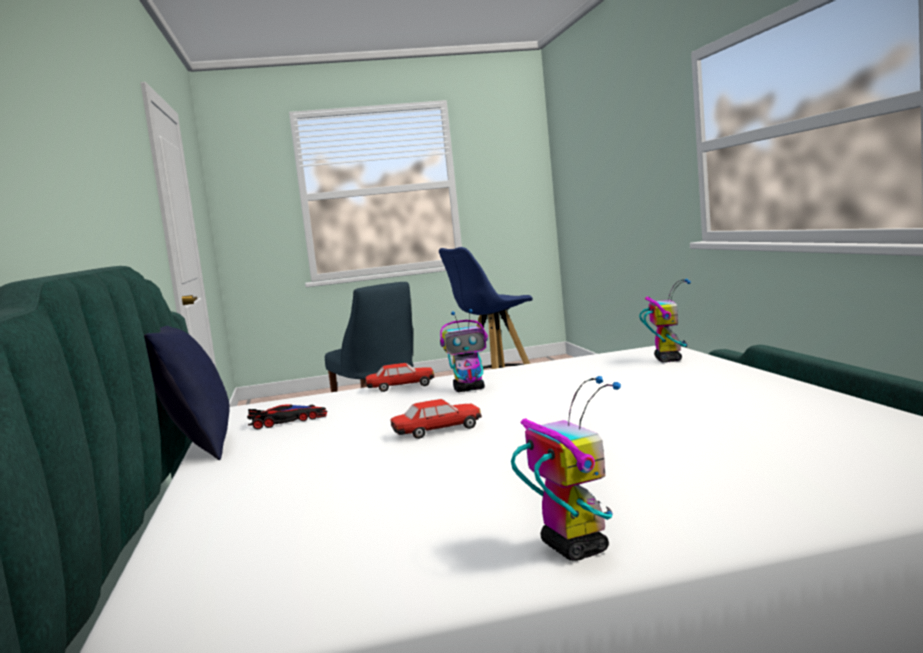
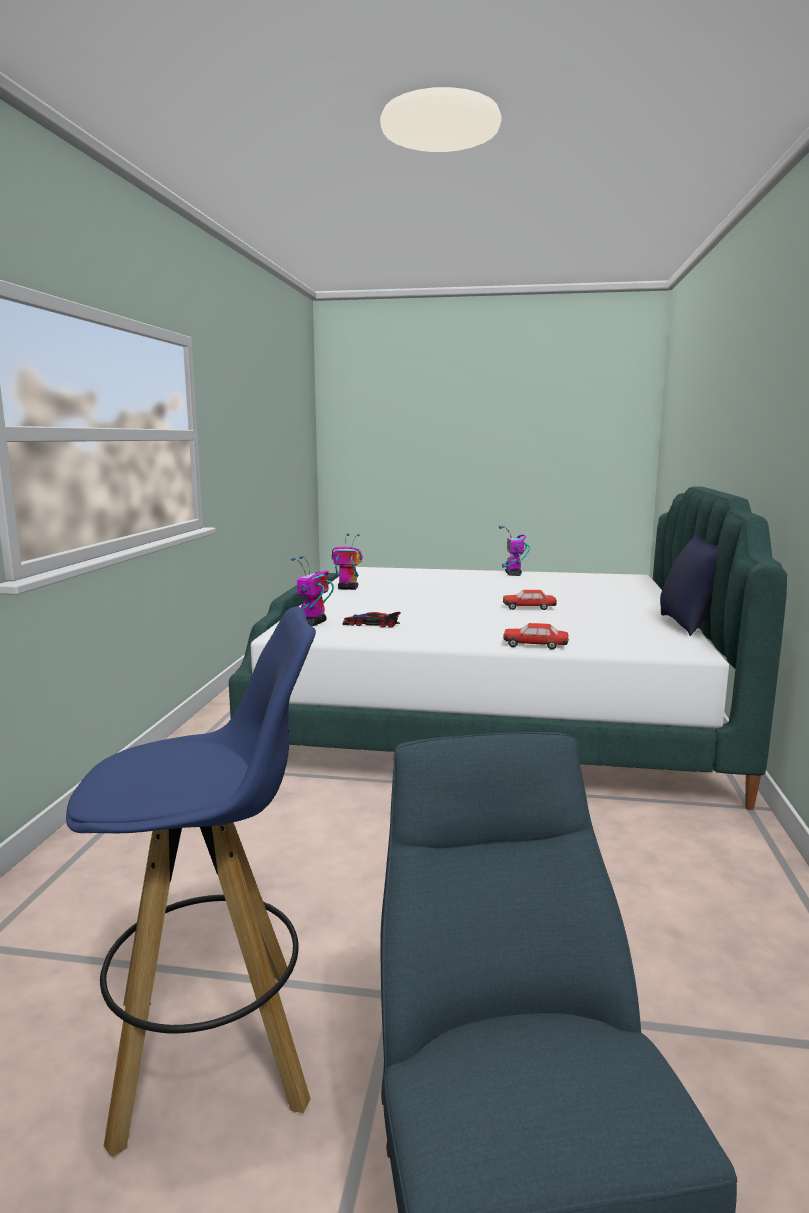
camera: 160 degrees left, 5 degrees up
toy car [247,405,327,429] -> toy car moved to [343,612,401,628]
toy robot [440,309,488,392] -> toy robot moved to [332,533,363,590]

